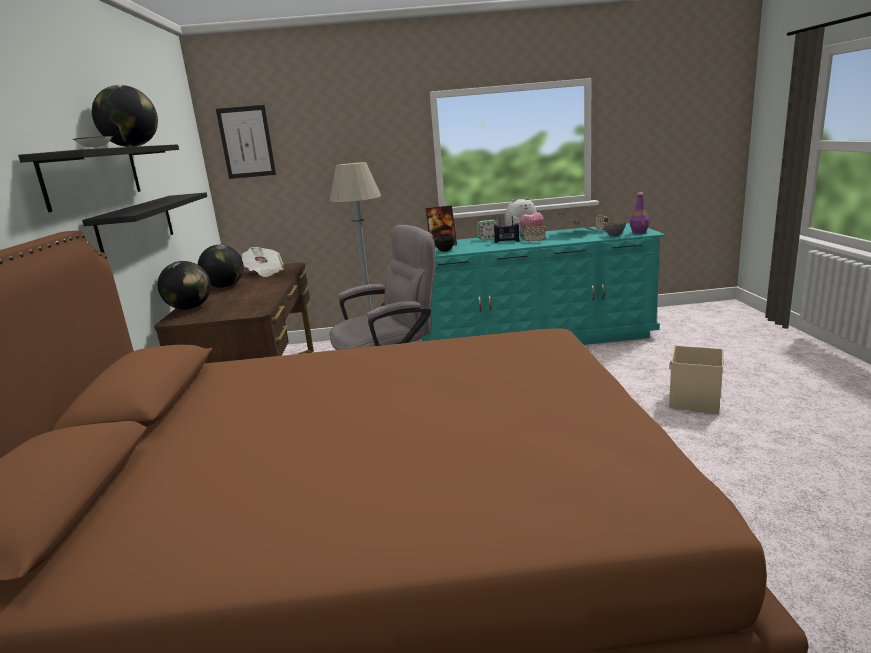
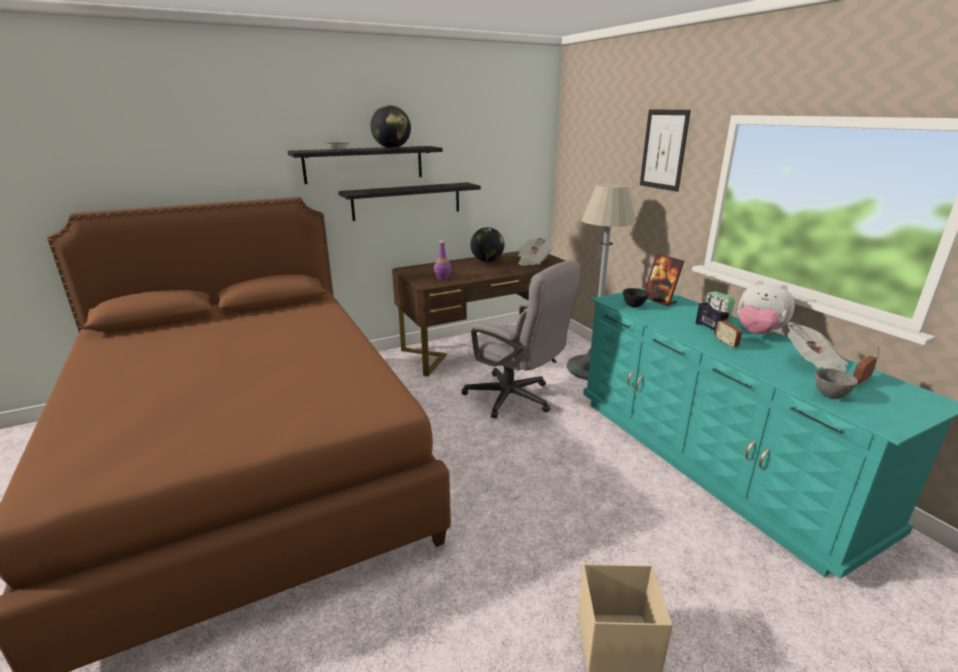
camera: 65 degrees right, 5 degrees up
globe [158,261,211,310] -> none
picture [216,105,276,179] -> picture moved to [640,110,691,192]
purple bottle [630,193,649,234] -> purple bottle moved to [434,241,451,280]

